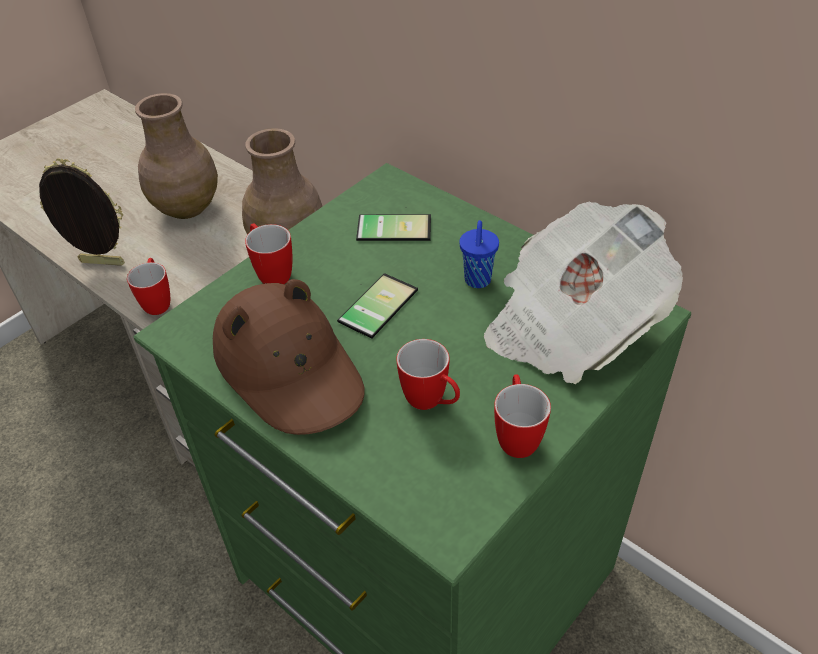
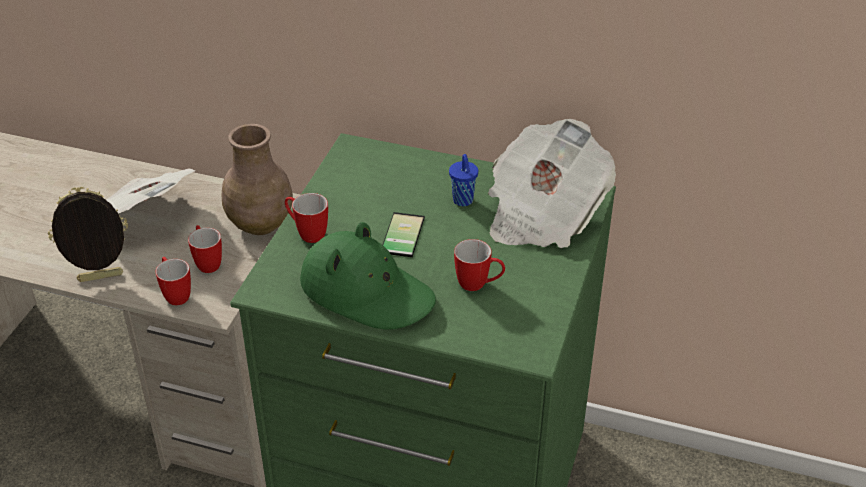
camera: 25 degrees left, 5 degrees down
brown vase [135,93,218,219] -> newspaper [106,168,196,213]
brown hat [213,279,364,435] -> green hat [300,222,436,330]
phone [356,214,431,241] -> none
mug [494,374,551,458] -> mug moved to [188,225,222,273]

